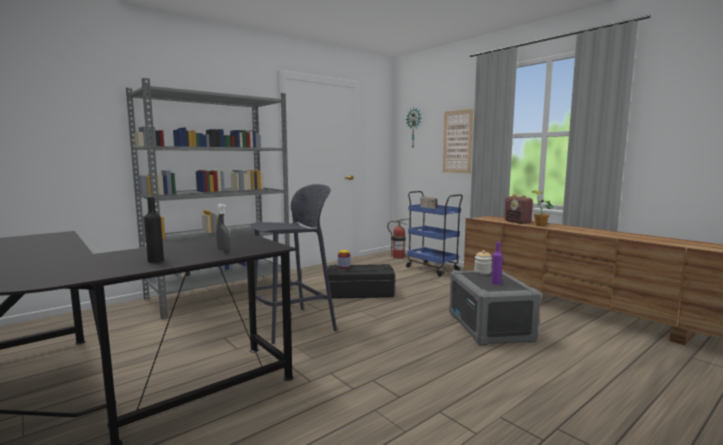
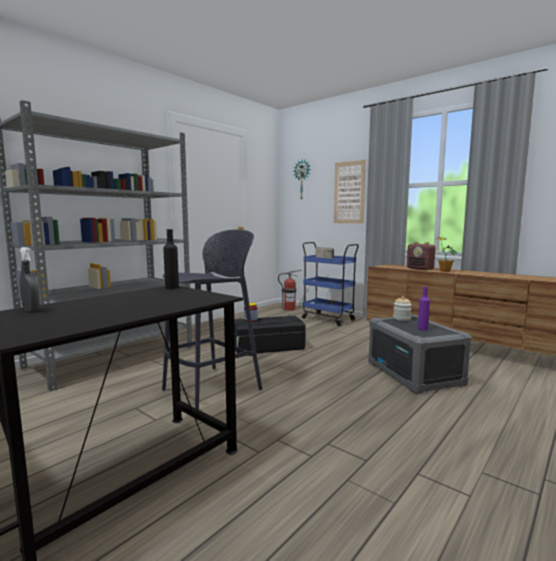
camera: 10 degrees left, 0 degrees up
black bottle [144,197,164,263] -> black bottle moved to [163,229,179,289]
grey spray bottle [216,204,230,252] -> grey spray bottle moved to [20,247,40,312]

